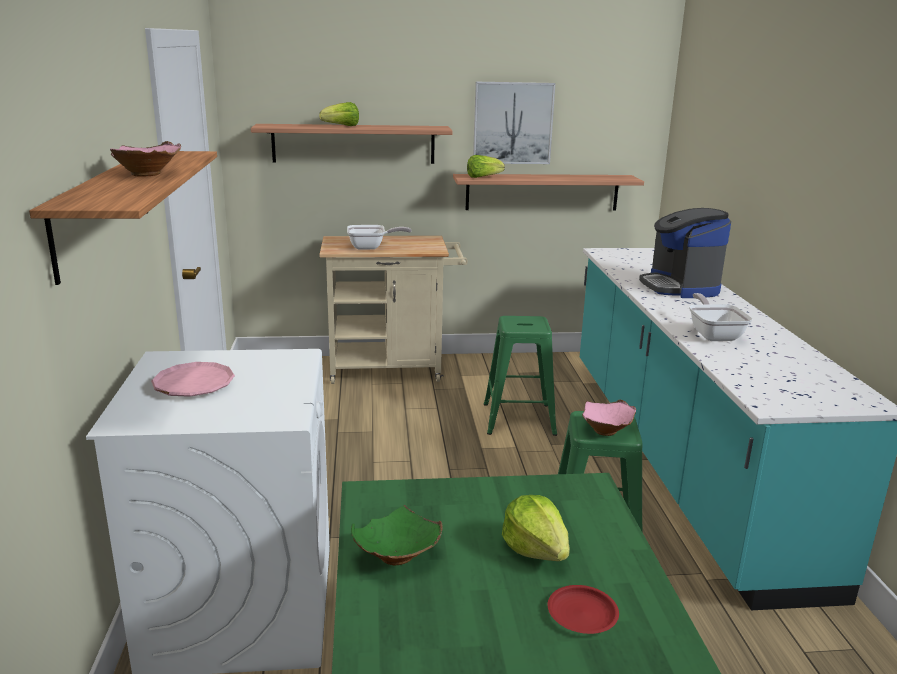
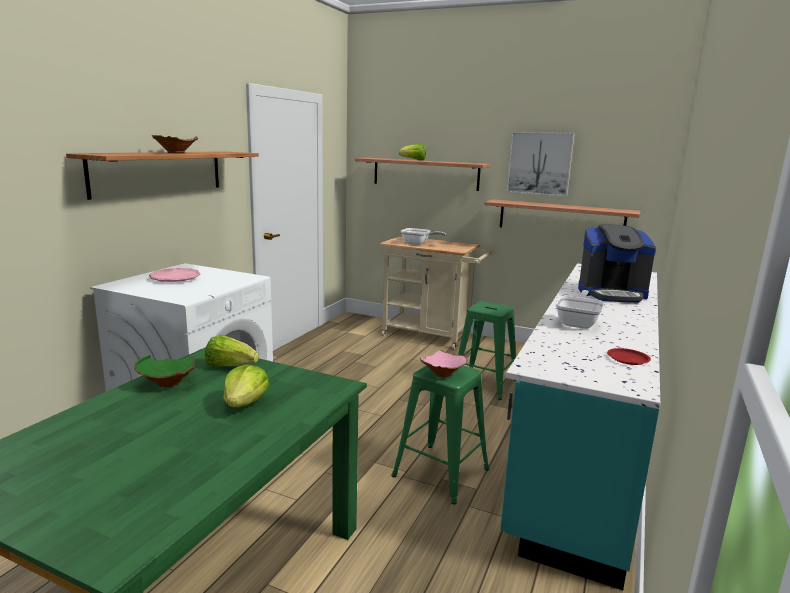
camera: 30 degrees right, 5 degrees down
lettuce [467,155,505,178] -> lettuce moved to [205,335,259,367]
red plate [548,585,619,634] -> red plate moved to [607,348,651,365]
coffee machine [639,208,731,298] -> coffee machine turned 105 degrees counterclockwise [578,224,656,303]

